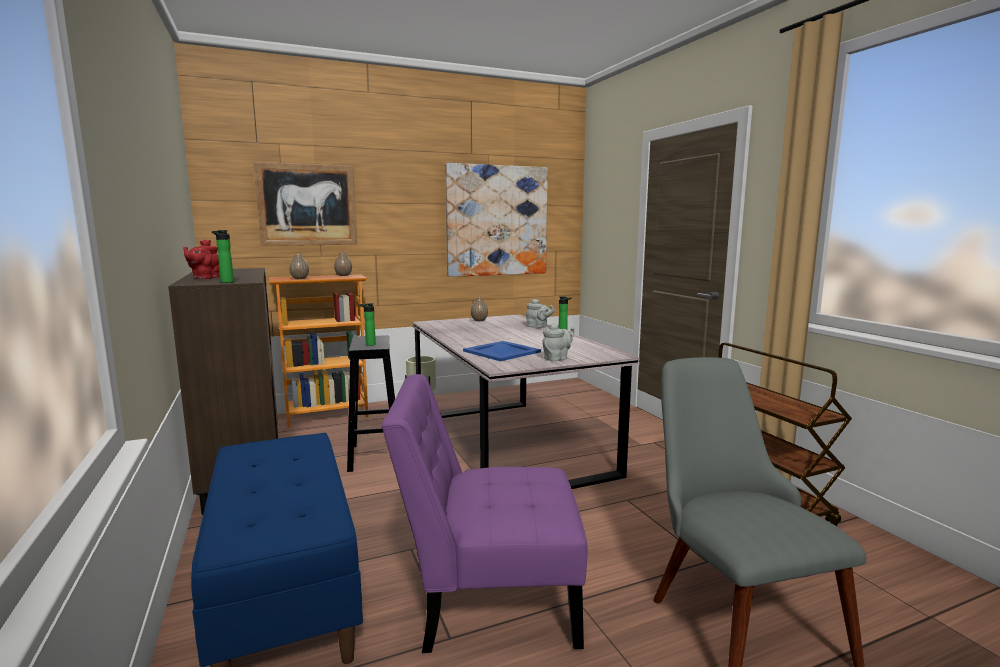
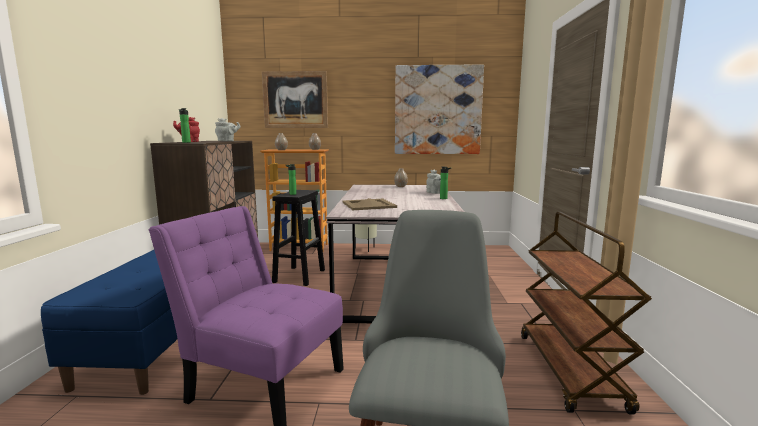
camera: 25 degrees right, 0 degrees up
blue tray [463,341,541,361] -> beige tray [343,198,397,210]
grey teapot [542,323,574,361] -> grey teapot moved to [215,118,240,141]

